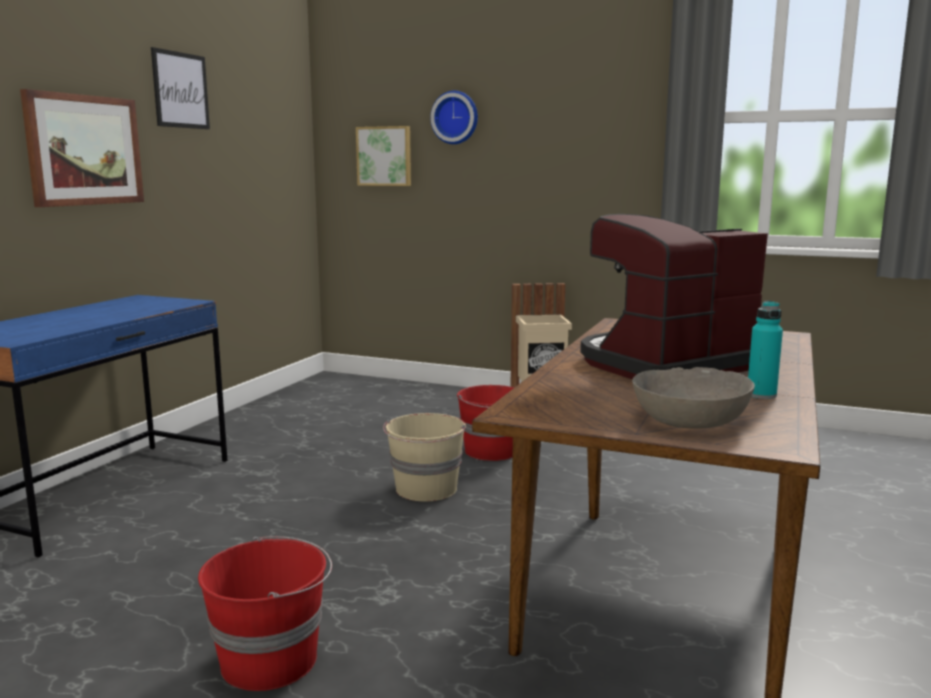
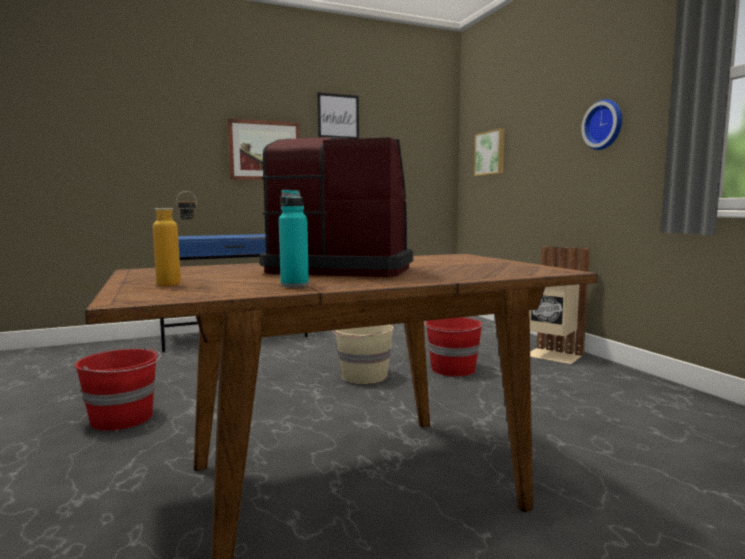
camera: 45 degrees right, 5 degrees down
wall clock [430,91,478,144] -> wall clock moved to [581,99,622,150]
grey bowl [632,367,755,429] -> bottle [153,191,197,286]

